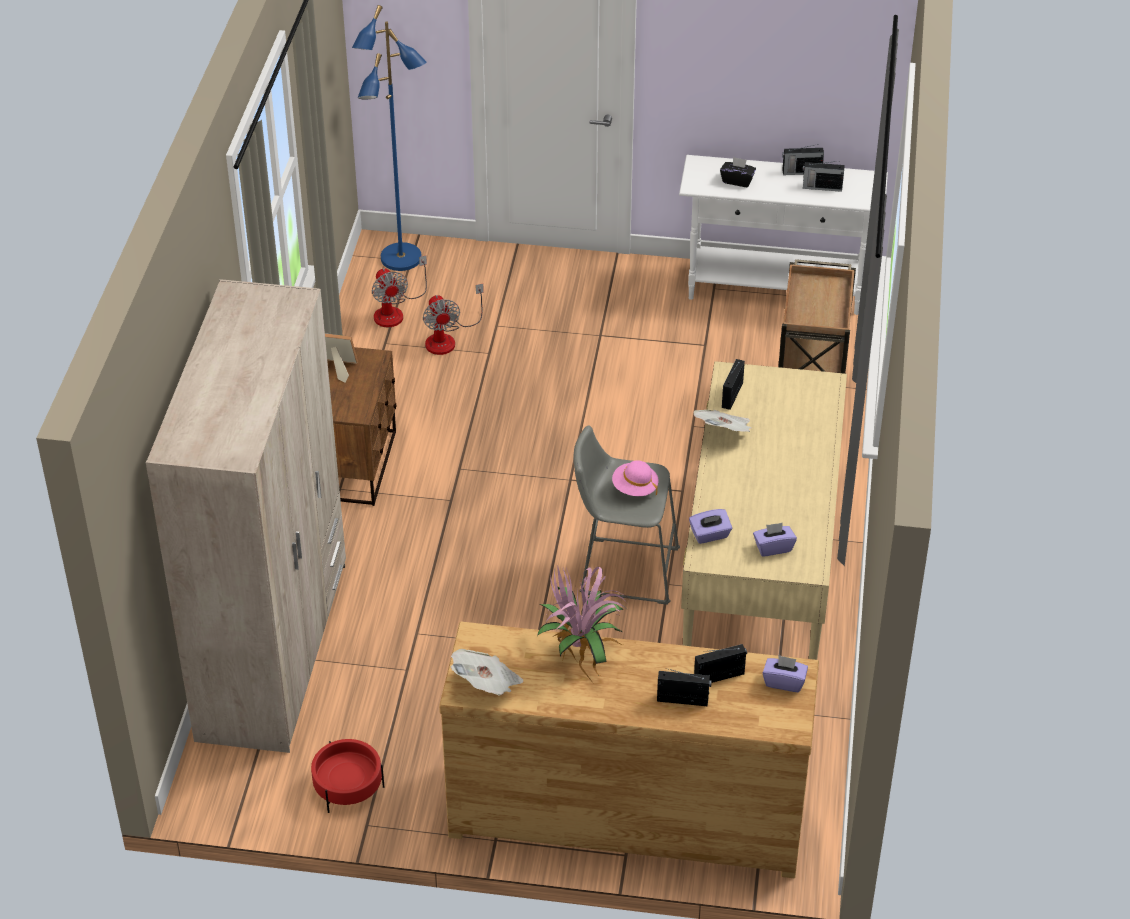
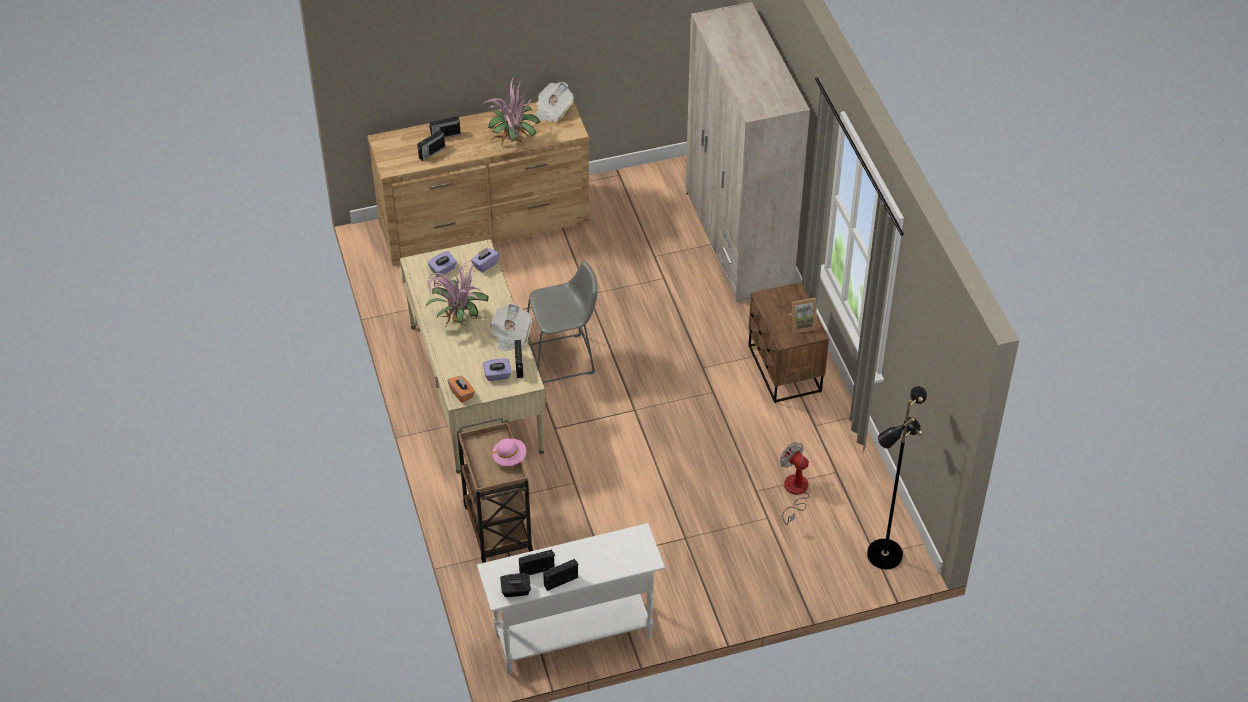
camera: 155 degrees right, 5 degrees up
red planter [311,739,384,813] -> none
blue floor lamp [352,5,427,271] -> black floor lamp [867,386,927,569]
fan [372,255,427,327] -> none
pink hat [612,460,659,496] -> pink hat moved to [492,438,526,466]
black tissue box [720,157,756,187] -> black tissue box moved to [500,573,531,597]
purple tissue box [762,655,808,692] -> purple tissue box moved to [483,358,512,381]
none -> potted plant [426,262,489,327]
none -> orange tissue box [448,376,475,403]

